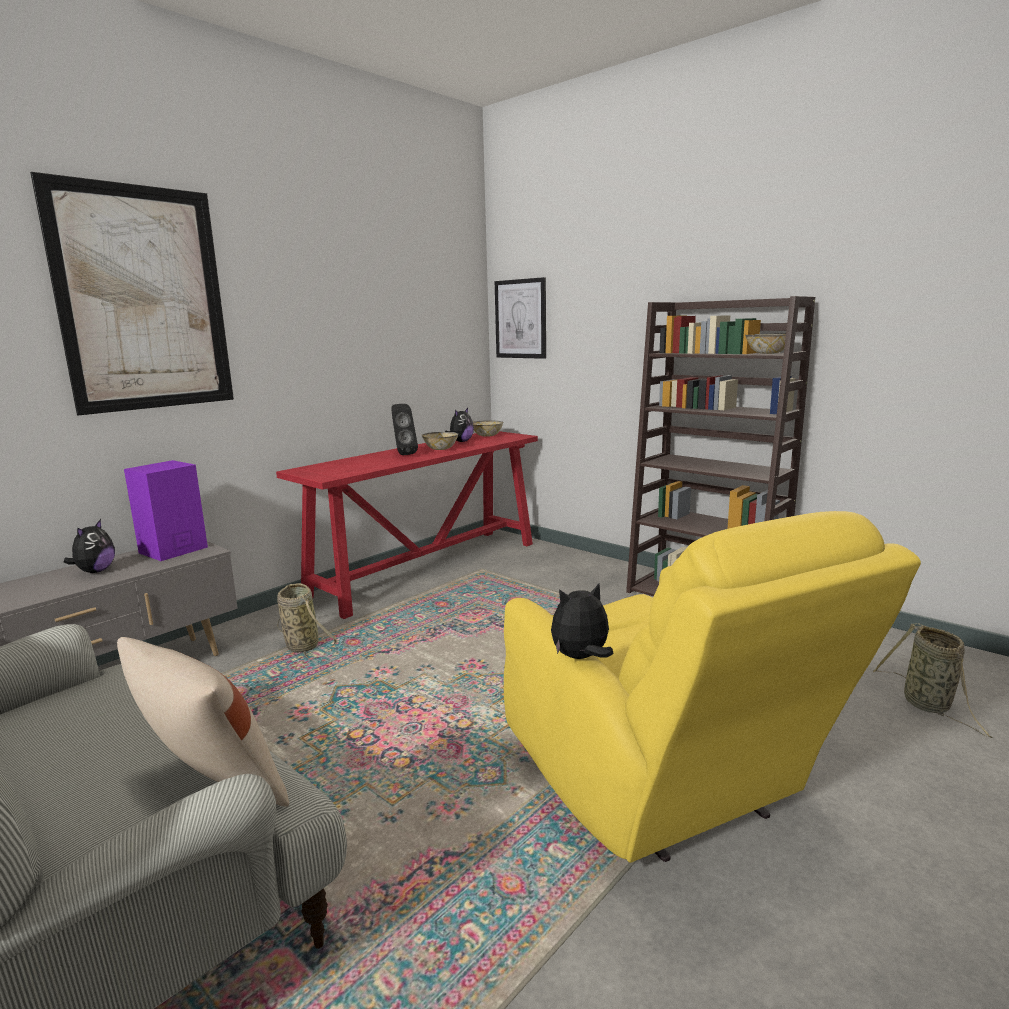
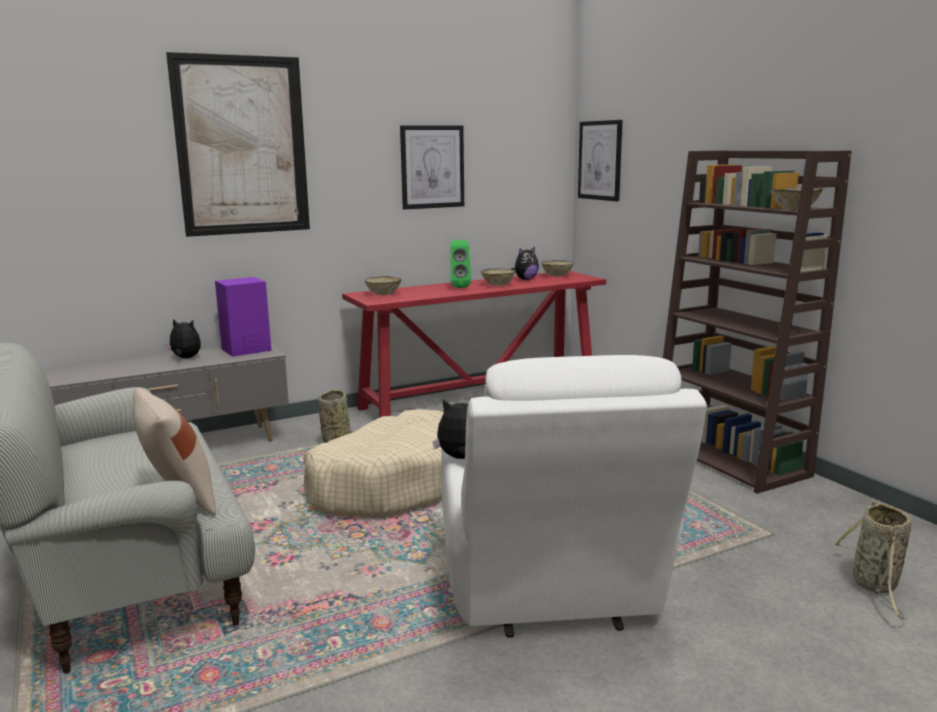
camera: 20 degrees right, 0 degrees up
plush toy [64,519,115,573] -> plush toy turned 105 degrees counterclockwise [164,319,201,358]
black speaker [391,404,418,455] -> green speaker [450,240,471,288]
yellow armchair [504,511,921,863] -> white armchair [441,355,707,638]
none -> beige dog bed [304,409,444,518]
none -> bowl [365,276,401,295]
none -> picture [400,125,464,209]

